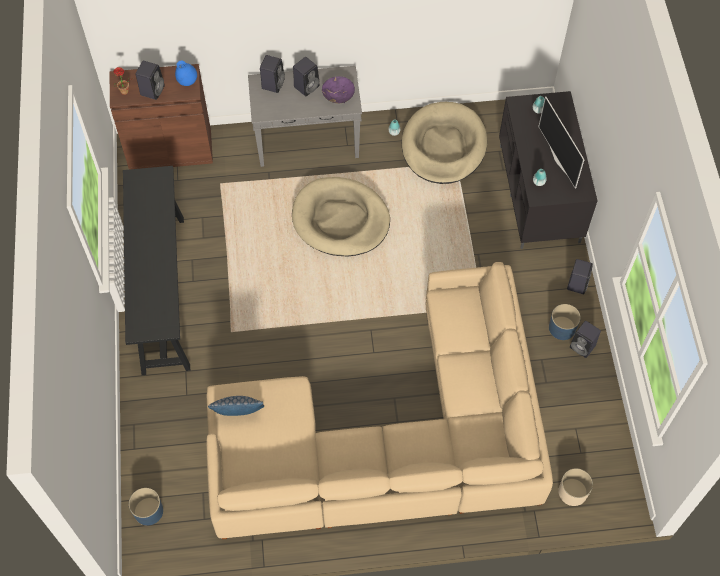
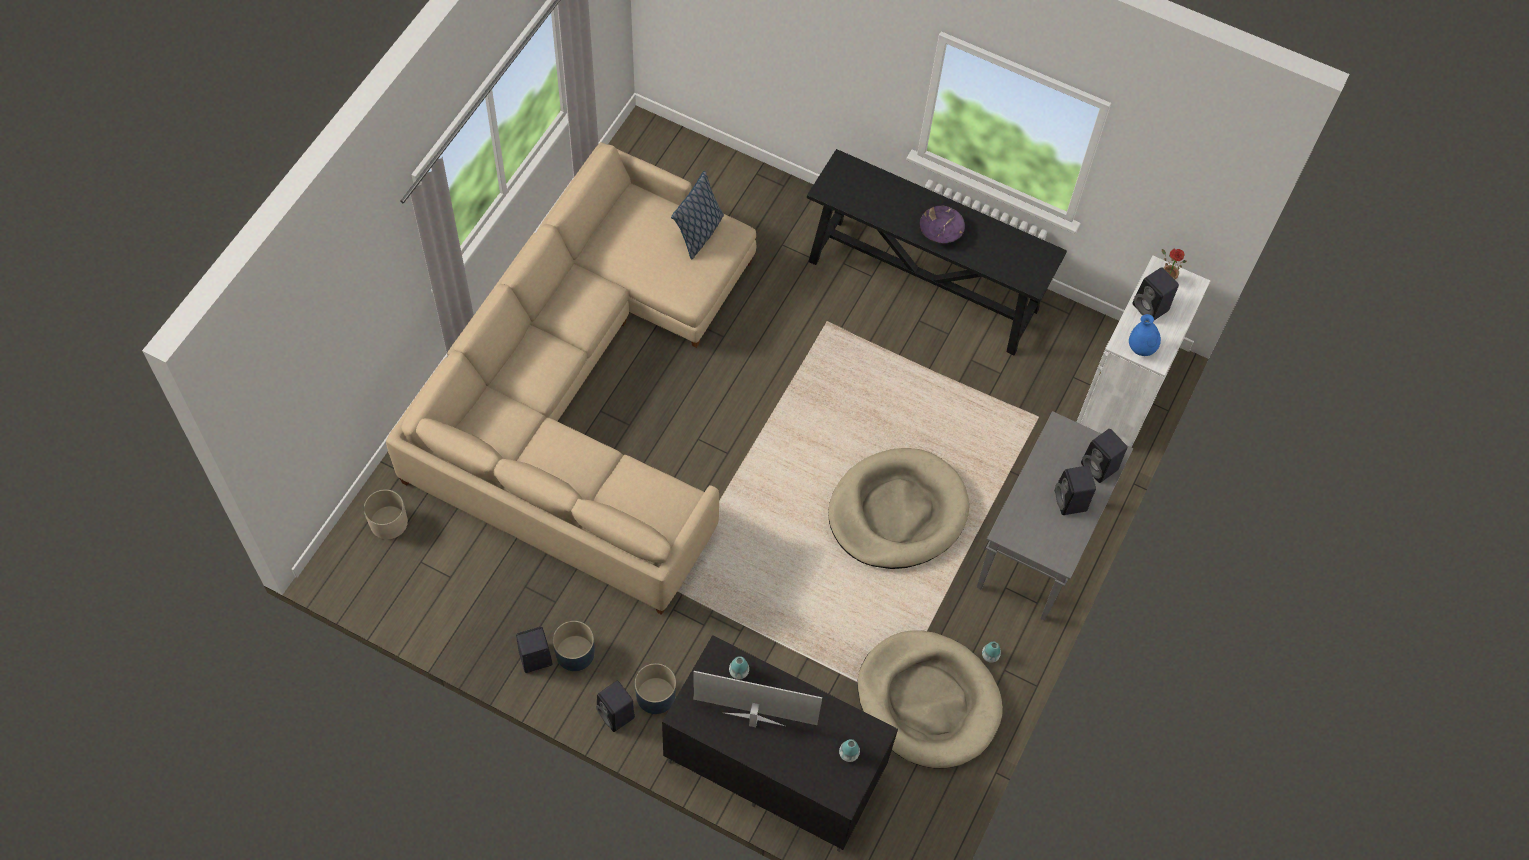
camera: 120 degrees right, 0 degrees up
brown cabinet [110,64,213,170] -> white cabinet [1076,255,1210,447]
blue planter [129,488,163,526] -> blue planter moved to [635,663,676,714]
purple bowl [322,76,355,104] -> purple bowl moved to [919,206,965,243]

